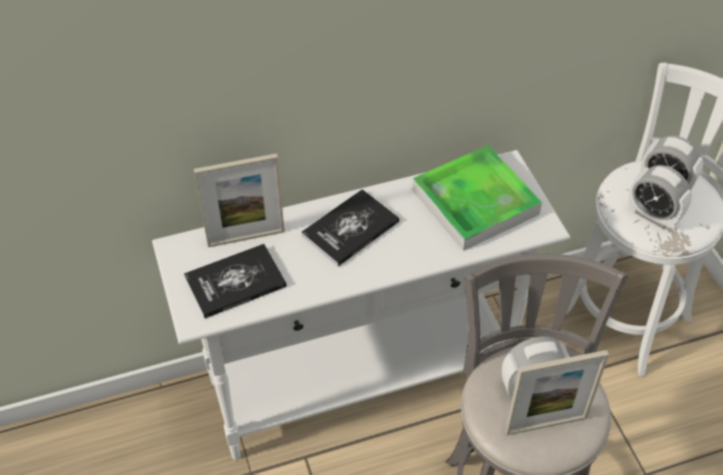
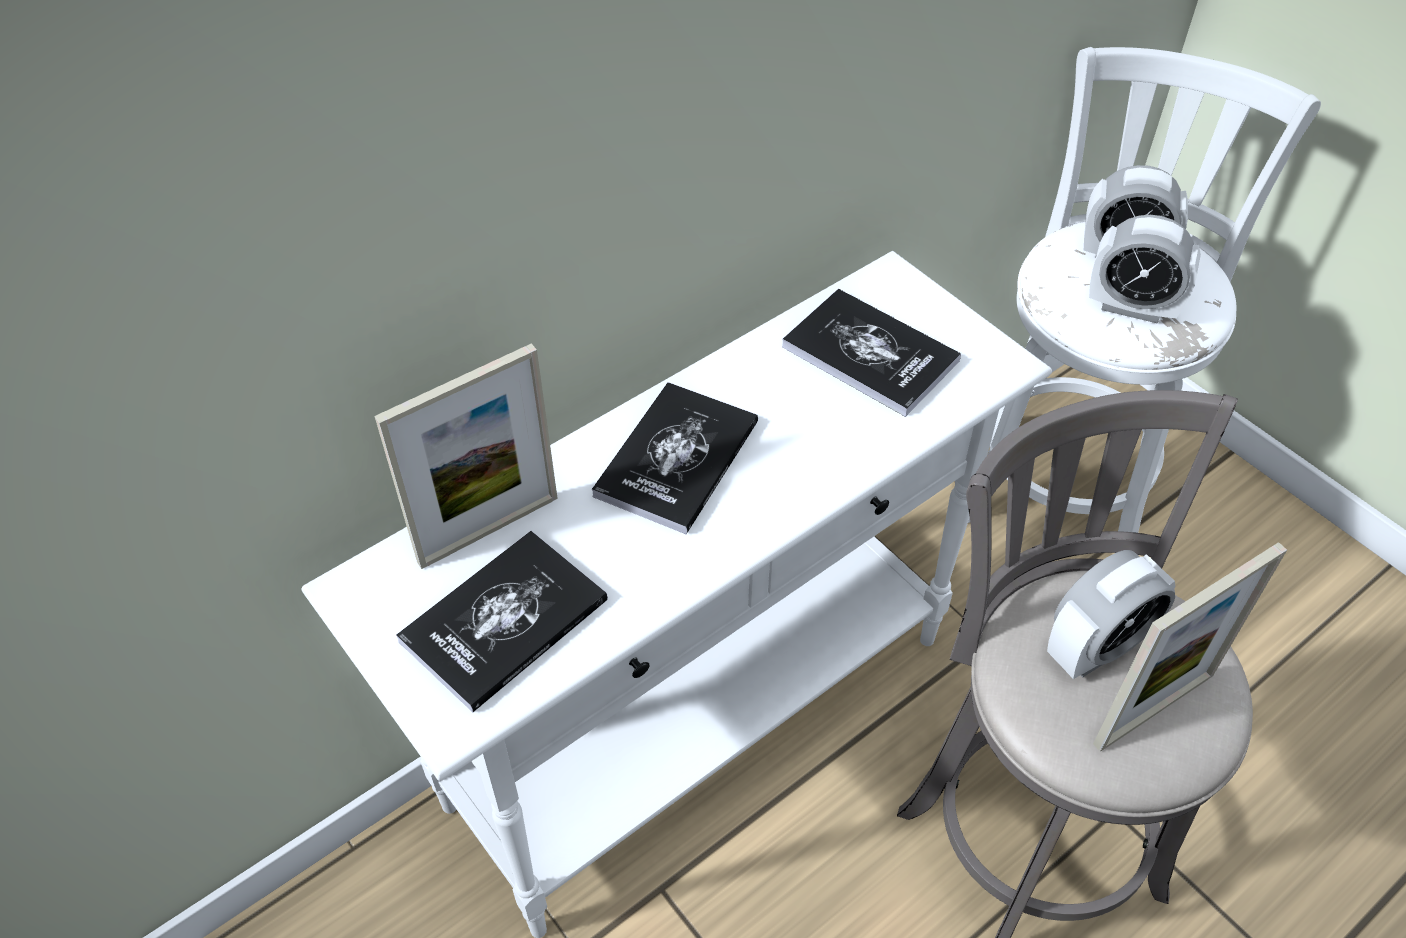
camera: 20 degrees left, 0 degrees up
tray [412,145,542,251] -> book [782,289,961,417]

